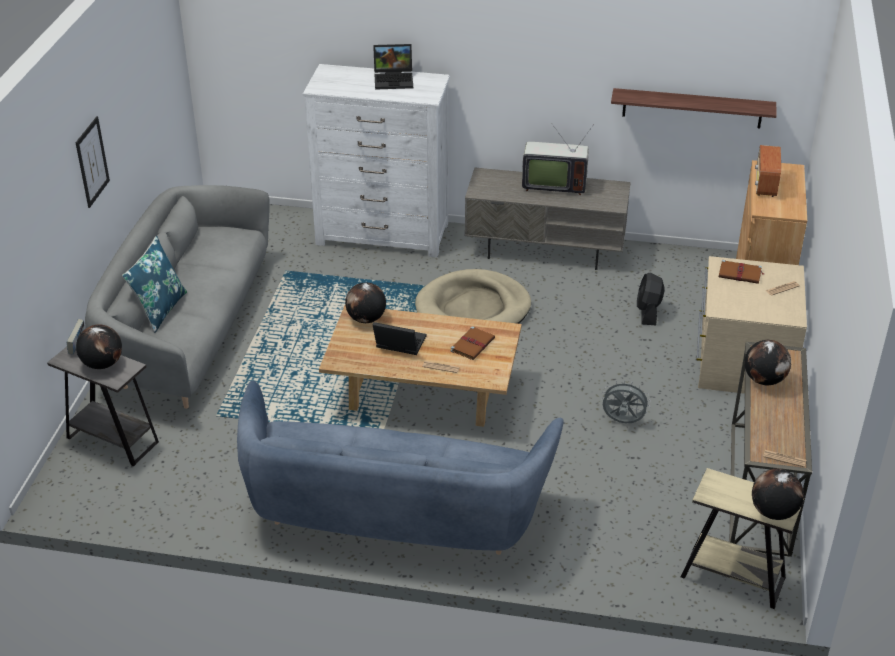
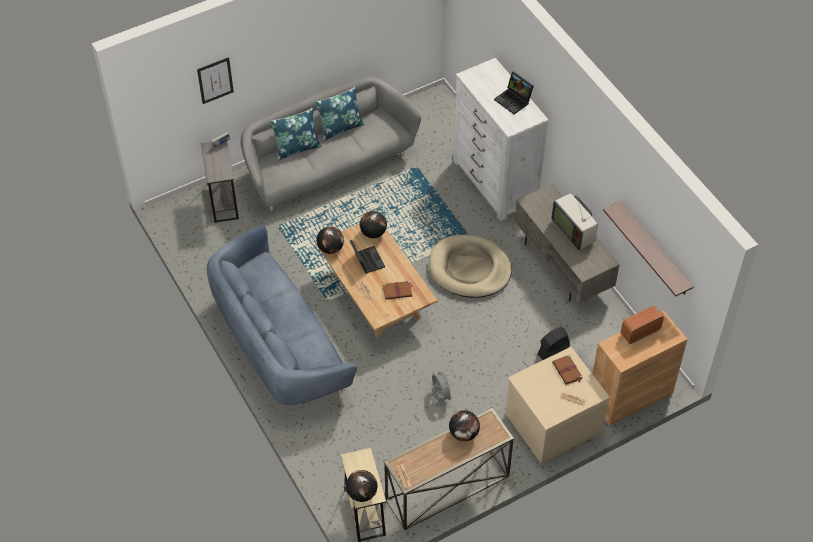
camera: 50 degrees right, 15 degrees up
picture [76,116,110,208] -> picture moved to [197,57,234,104]
globe [76,324,122,369] -> globe moved to [317,226,344,254]
none -> blue pillow [315,86,364,141]

